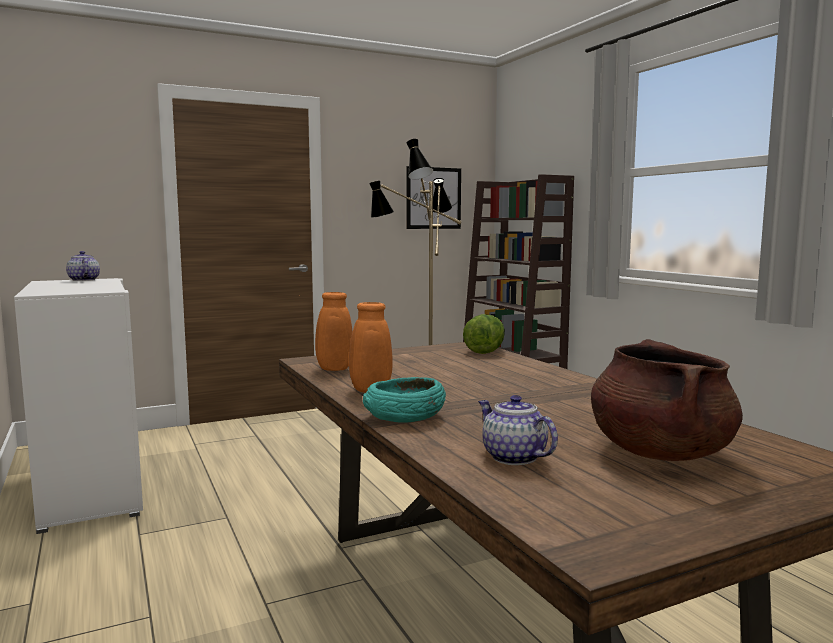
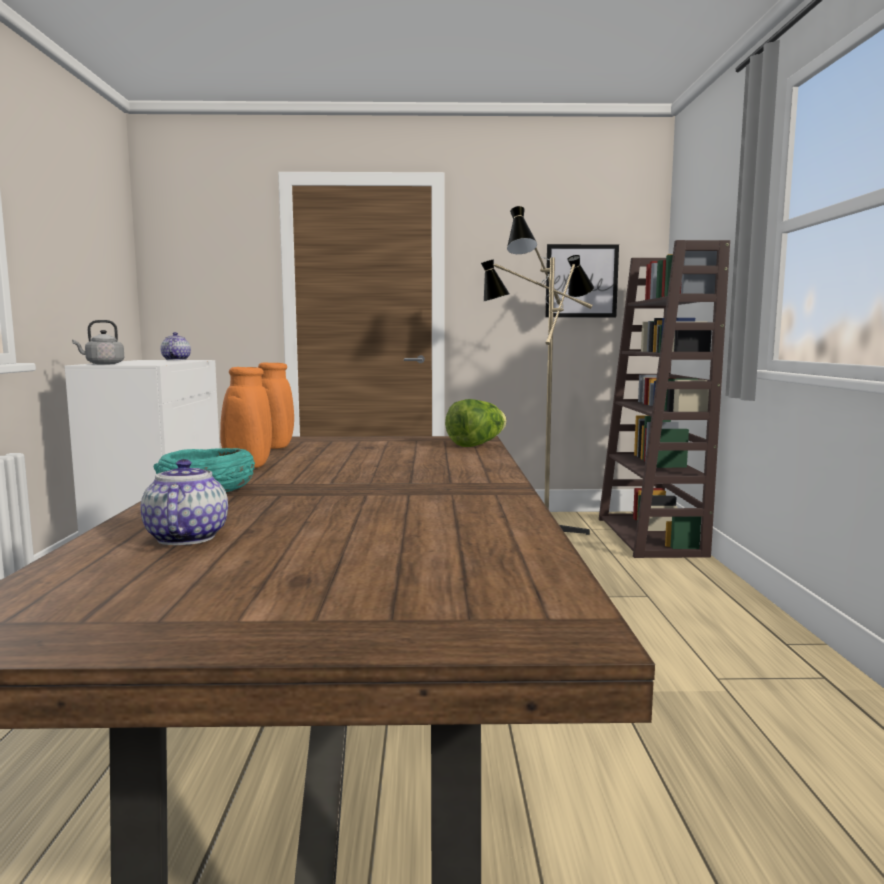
camera: 25 degrees right, 0 degrees up
brown cooking pot [591,339,743,461] -> none
none -> grey kettle [72,320,124,365]

